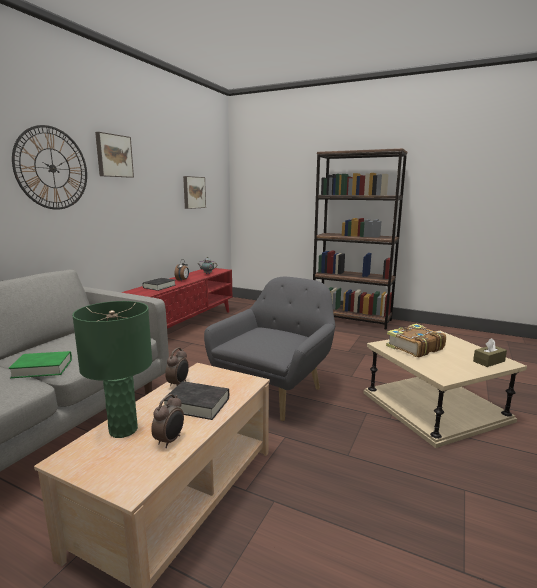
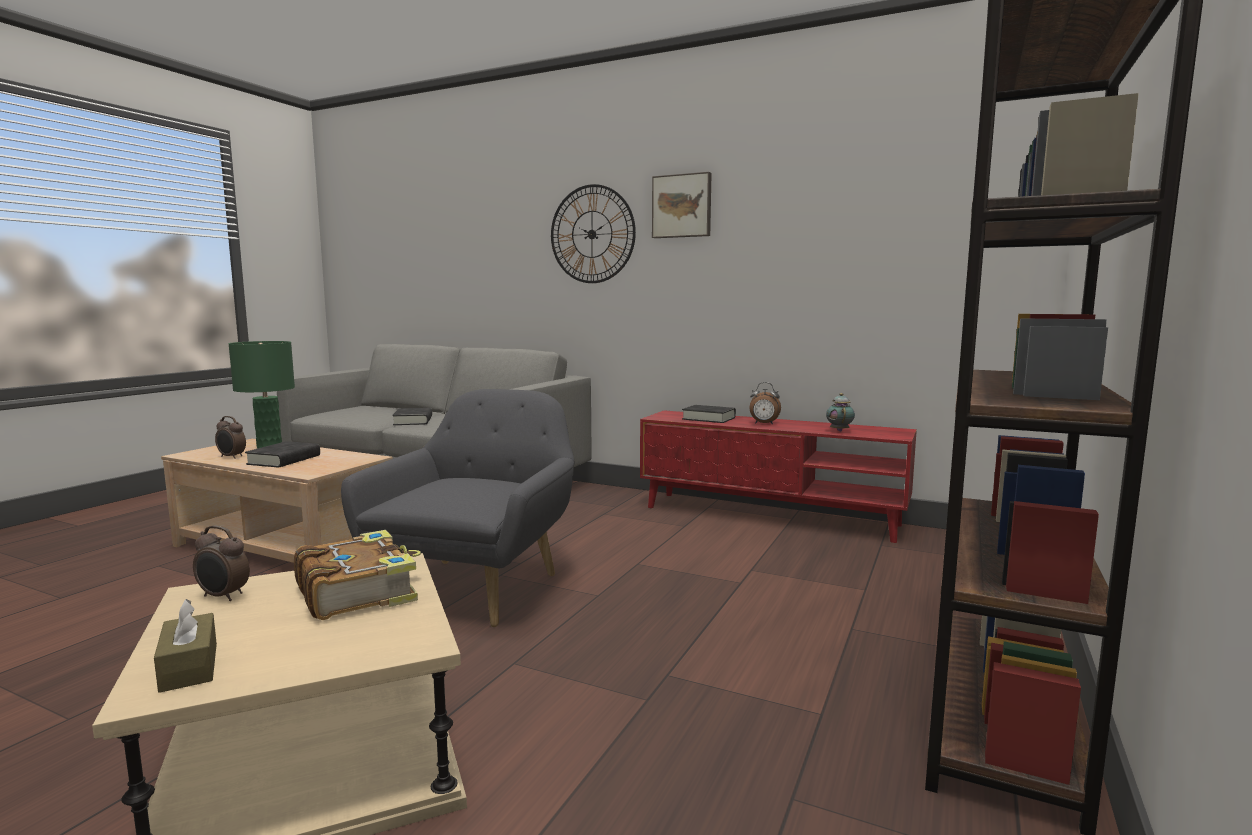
camera: 90 degrees right, 5 degrees down
green book [9,351,72,378] -> black book [392,408,432,425]
alarm clock [165,348,189,387] -> alarm clock moved to [193,526,250,601]
picture [183,176,206,209] -> none
grey armchair [204,277,335,421] -> grey armchair turned 105 degrees counterclockwise [341,389,575,627]

